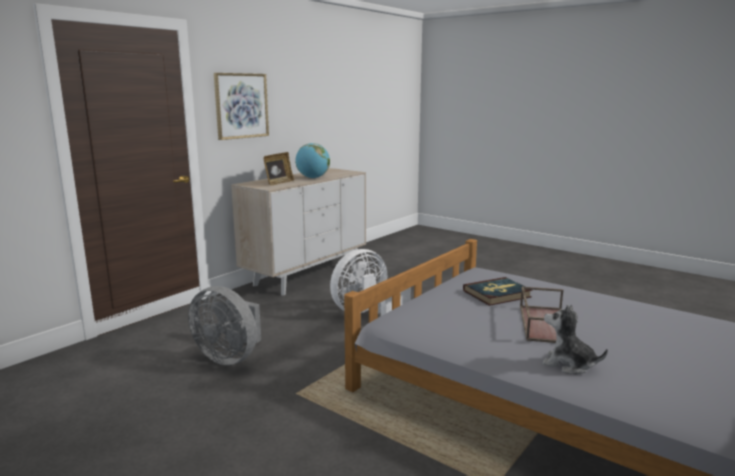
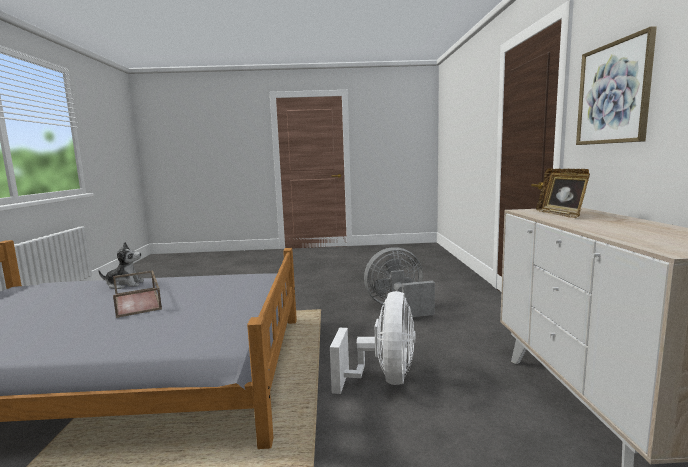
camera: 140 degrees right, 5 degrees down
globe [295,143,330,178] -> none
book [463,277,533,306] -> none

